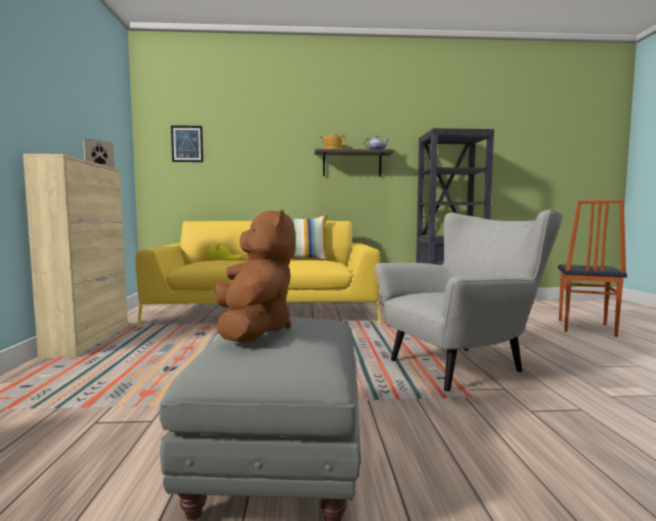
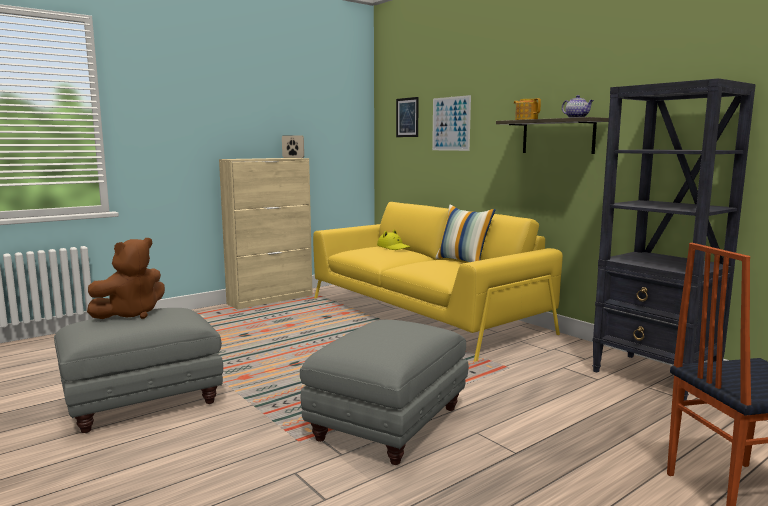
camera: 55 degrees right, 5 degrees up
grey armchair [375,210,562,391] -> grey ottoman [300,320,469,465]
none -> picture [432,95,471,151]

